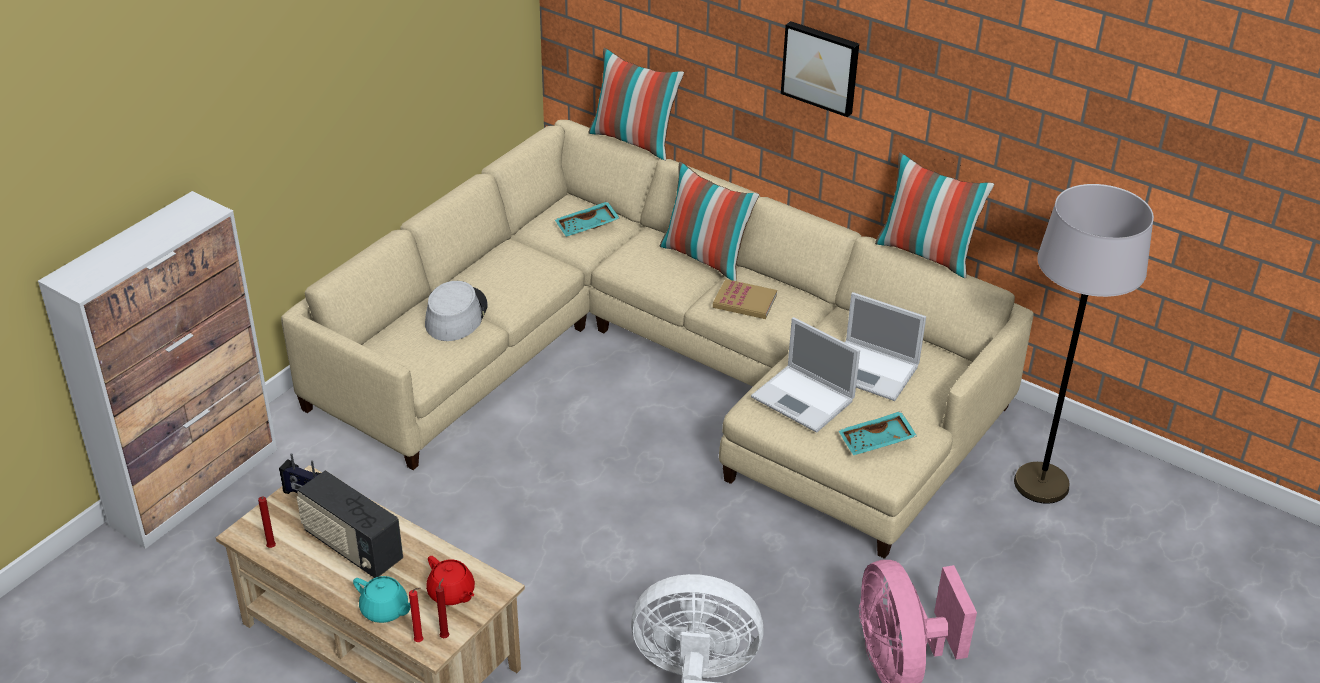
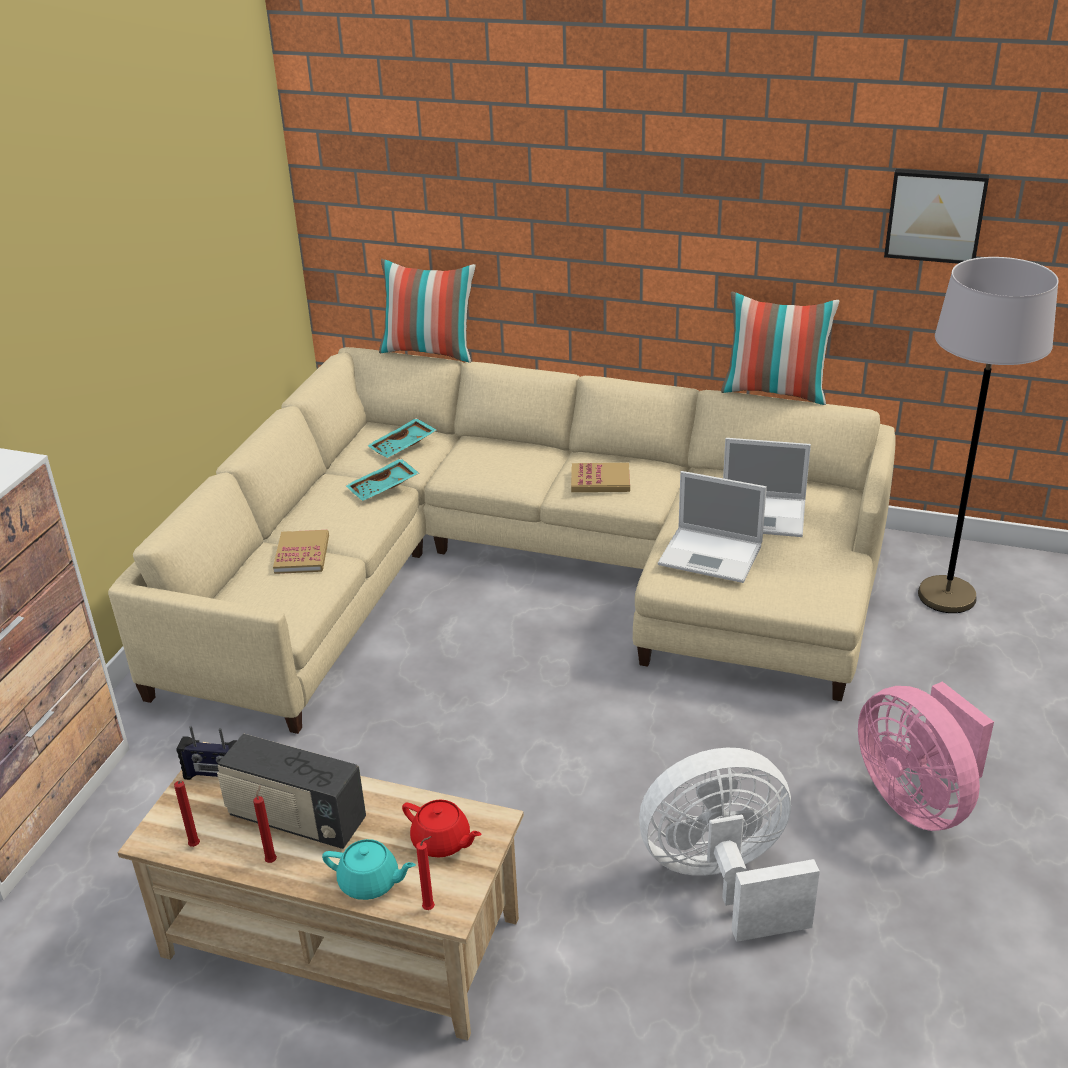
camera: 15 degrees left, 5 degrees down
grey hat [425,281,488,341] -> book [273,530,329,574]
red candle [436,578,449,638] -> red candle moved to [253,785,277,863]
pillow [660,162,759,281] -> none
picture [781,21,859,117] -> picture moved to [884,169,989,264]
turquoise tray [838,411,917,455] -> turquoise tray moved to [345,458,419,501]

